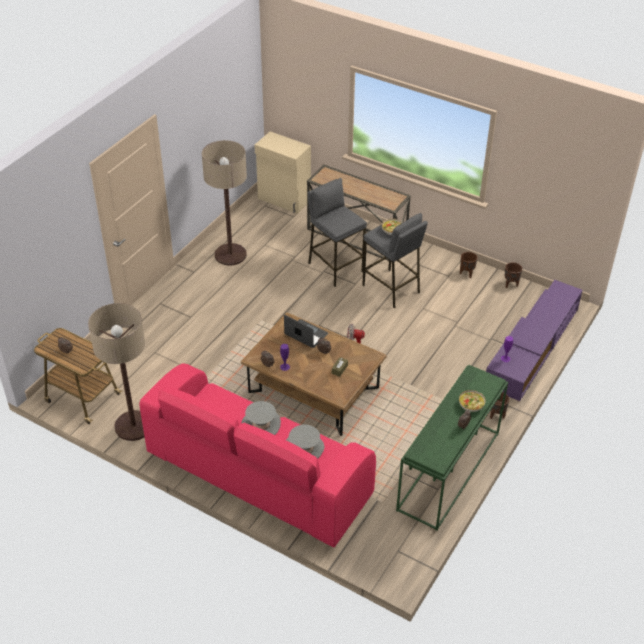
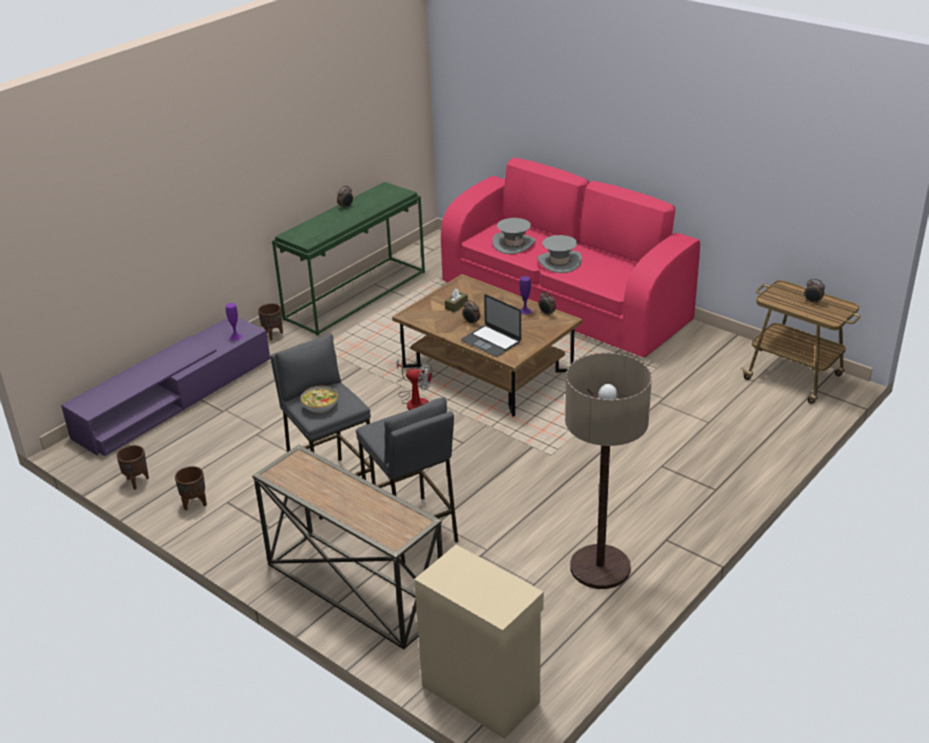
camera: 170 degrees left, 10 degrees down
floor lamp [88,303,145,441] -> none
bowl [459,390,485,412] -> none

